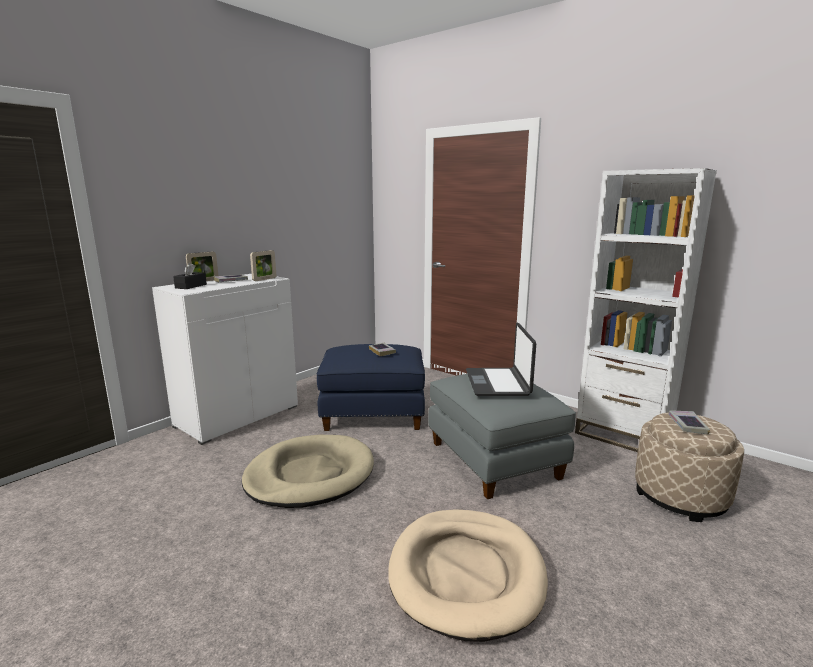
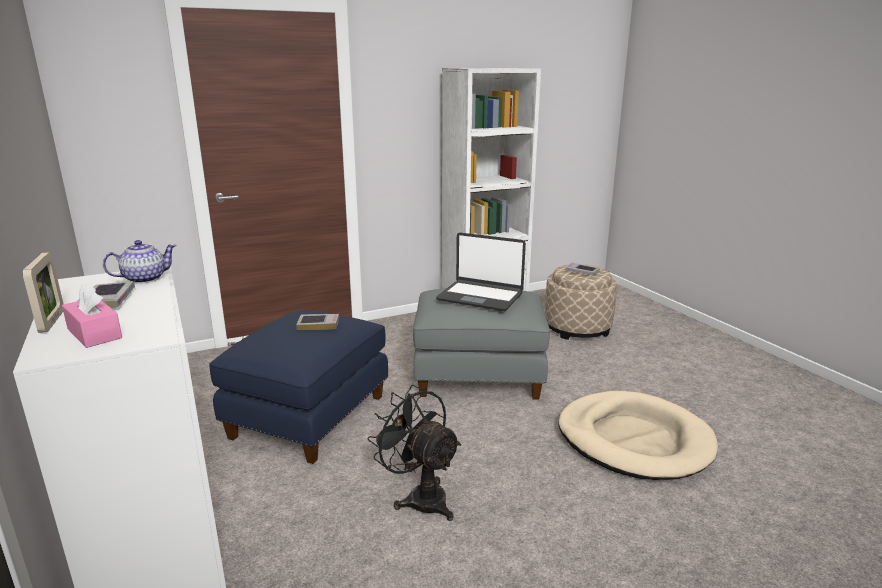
camera: 65 degrees left, 5 degrees up
black tissue box [173,263,207,289] -> pink tissue box [62,283,122,348]
beige dog bed [242,435,374,508] -> black fan [367,385,461,521]
picture frame [250,250,276,281] -> teapot [103,240,176,284]

